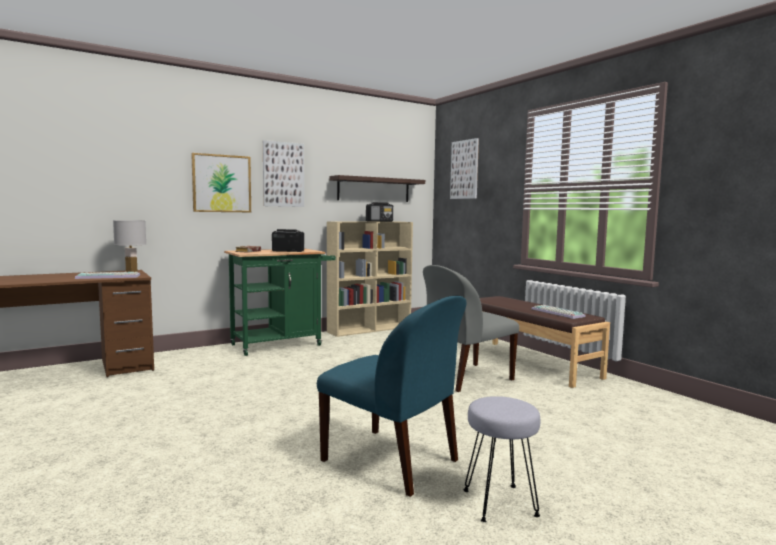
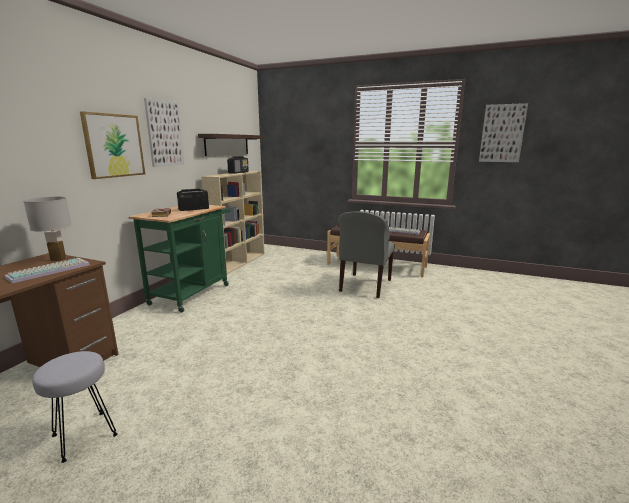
camera: 35 degrees left, 10 degrees up
blue chair [317,296,466,497] -> none
picture [450,138,479,199] -> picture moved to [479,103,528,162]
grey stool [463,396,540,522] -> grey stool moved to [32,351,118,463]

